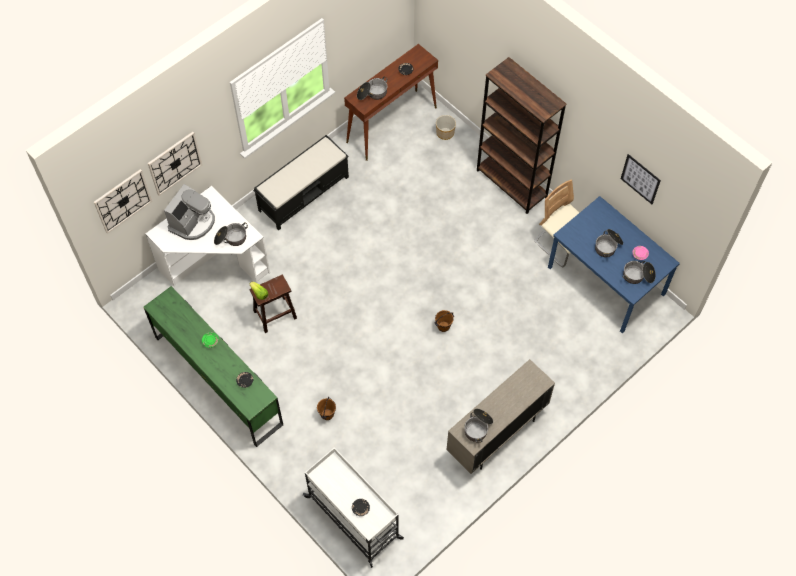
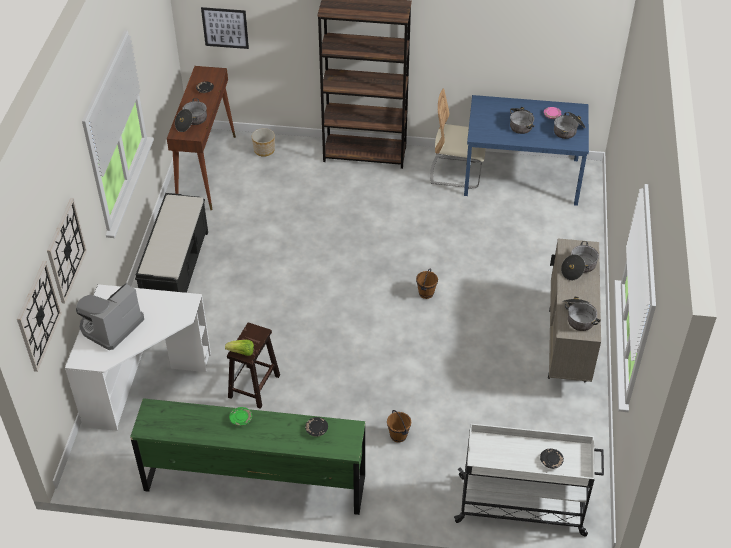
camera: 40 degrees left, 15 degrees down
coffee machine [164,184,215,240] -> coffee machine turned 135 degrees counterclockwise [76,283,144,350]
cooking pot [214,222,248,246] -> cooking pot moved to [561,241,599,281]
picture [621,154,661,204] -> picture moved to [201,7,249,49]

